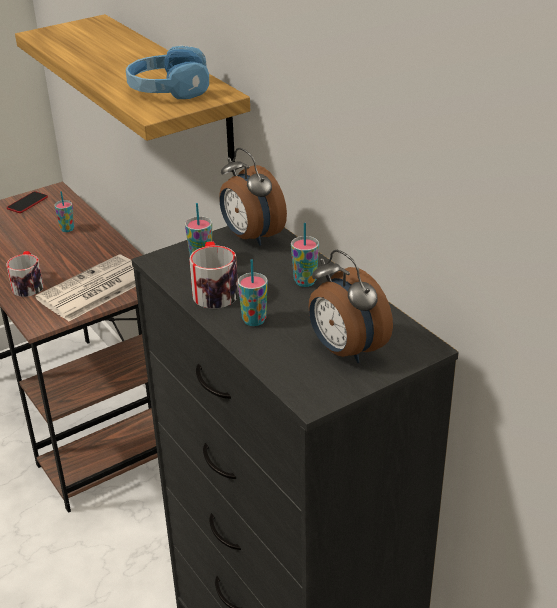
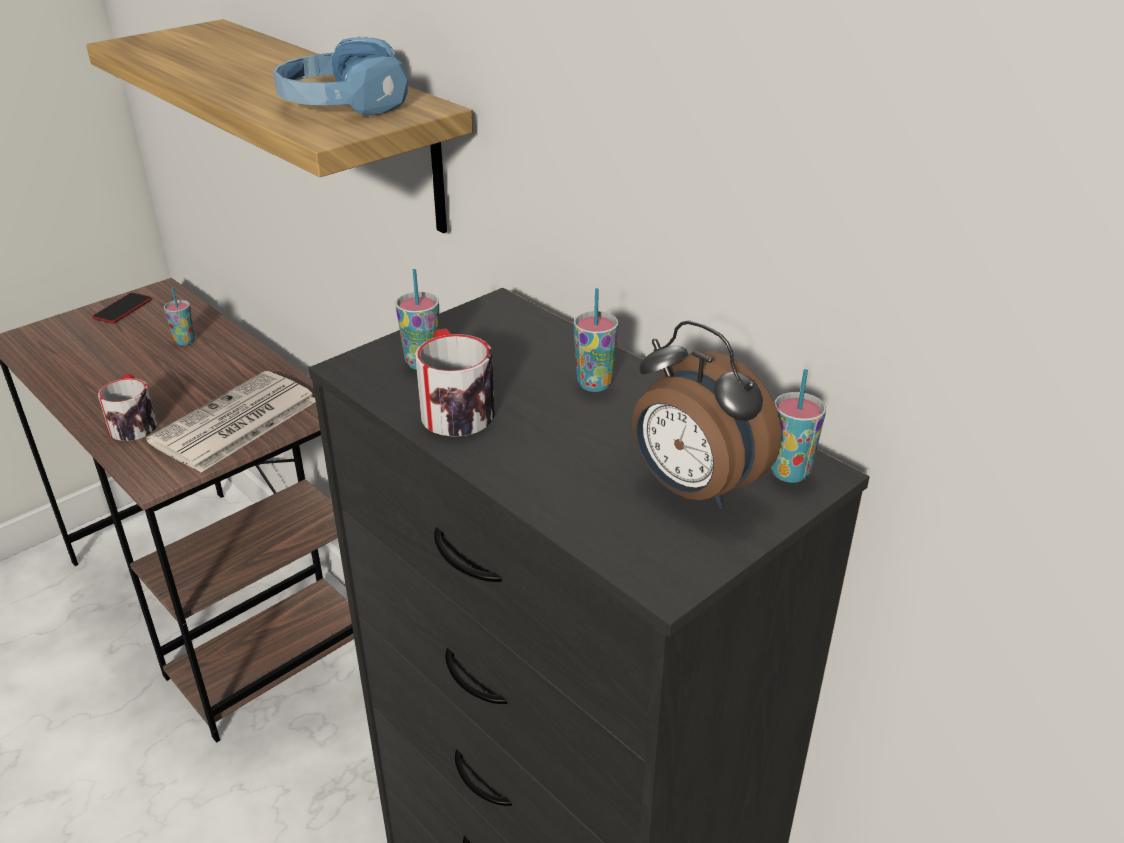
camera: 10 degrees left, 0 degrees up
alarm clock [219,148,287,246] -> none
cup [238,259,268,326] -> cup moved to [771,369,826,483]

